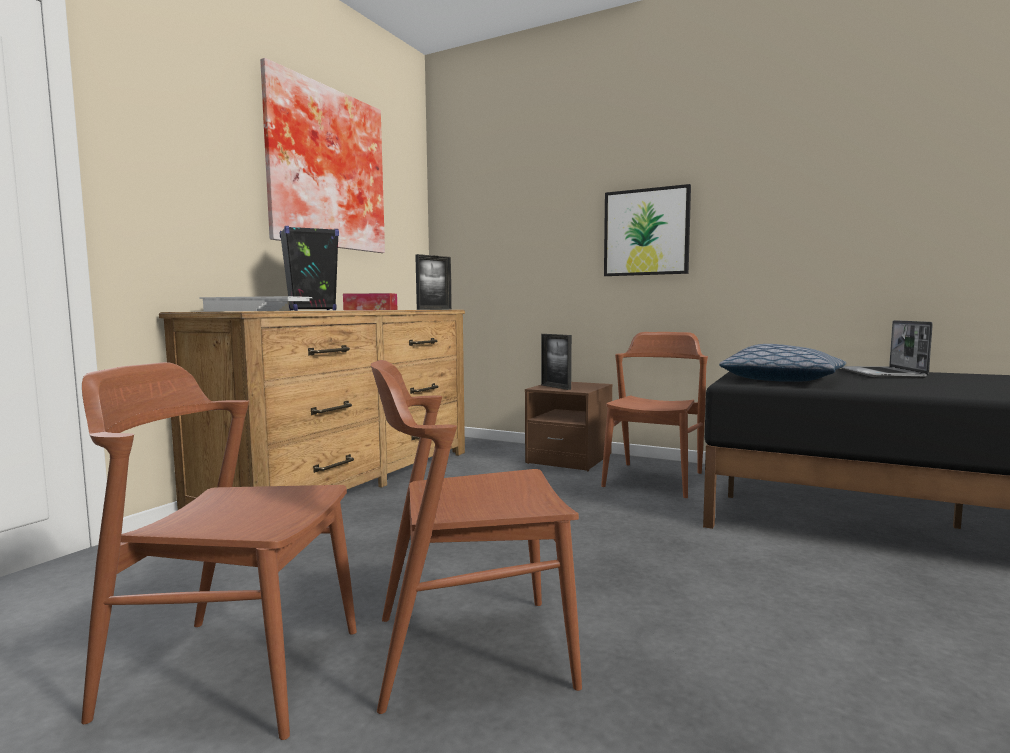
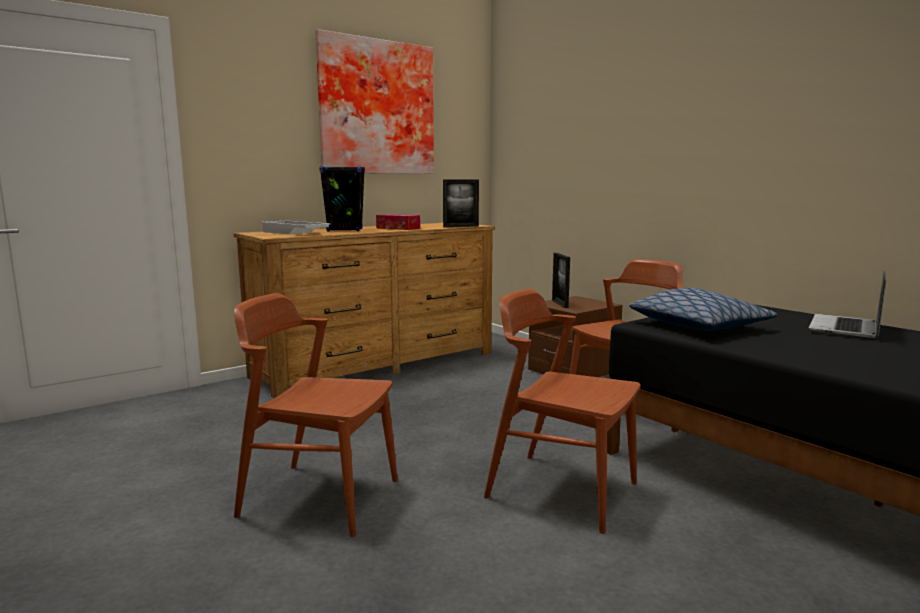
camera: 25 degrees right, 5 degrees up
brown chair [81,362,357,740] -> brown chair moved to [484,289,640,534]
picture [604,184,691,276] -> none

